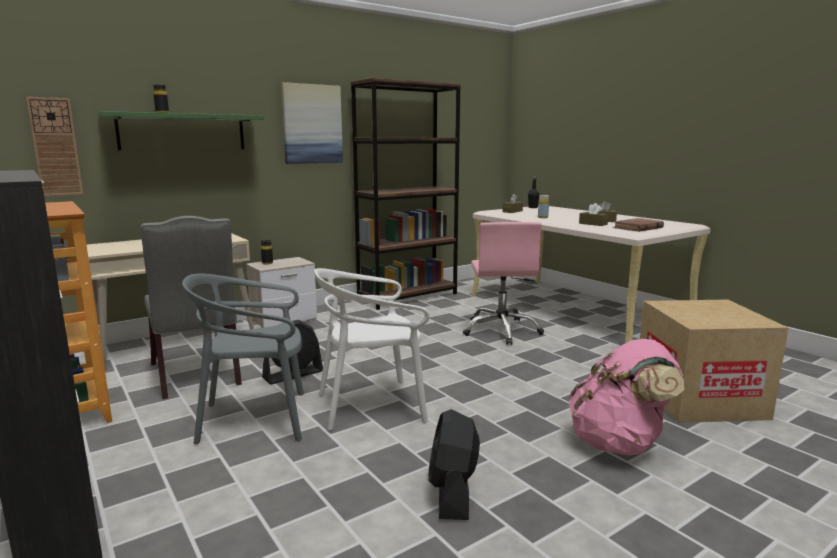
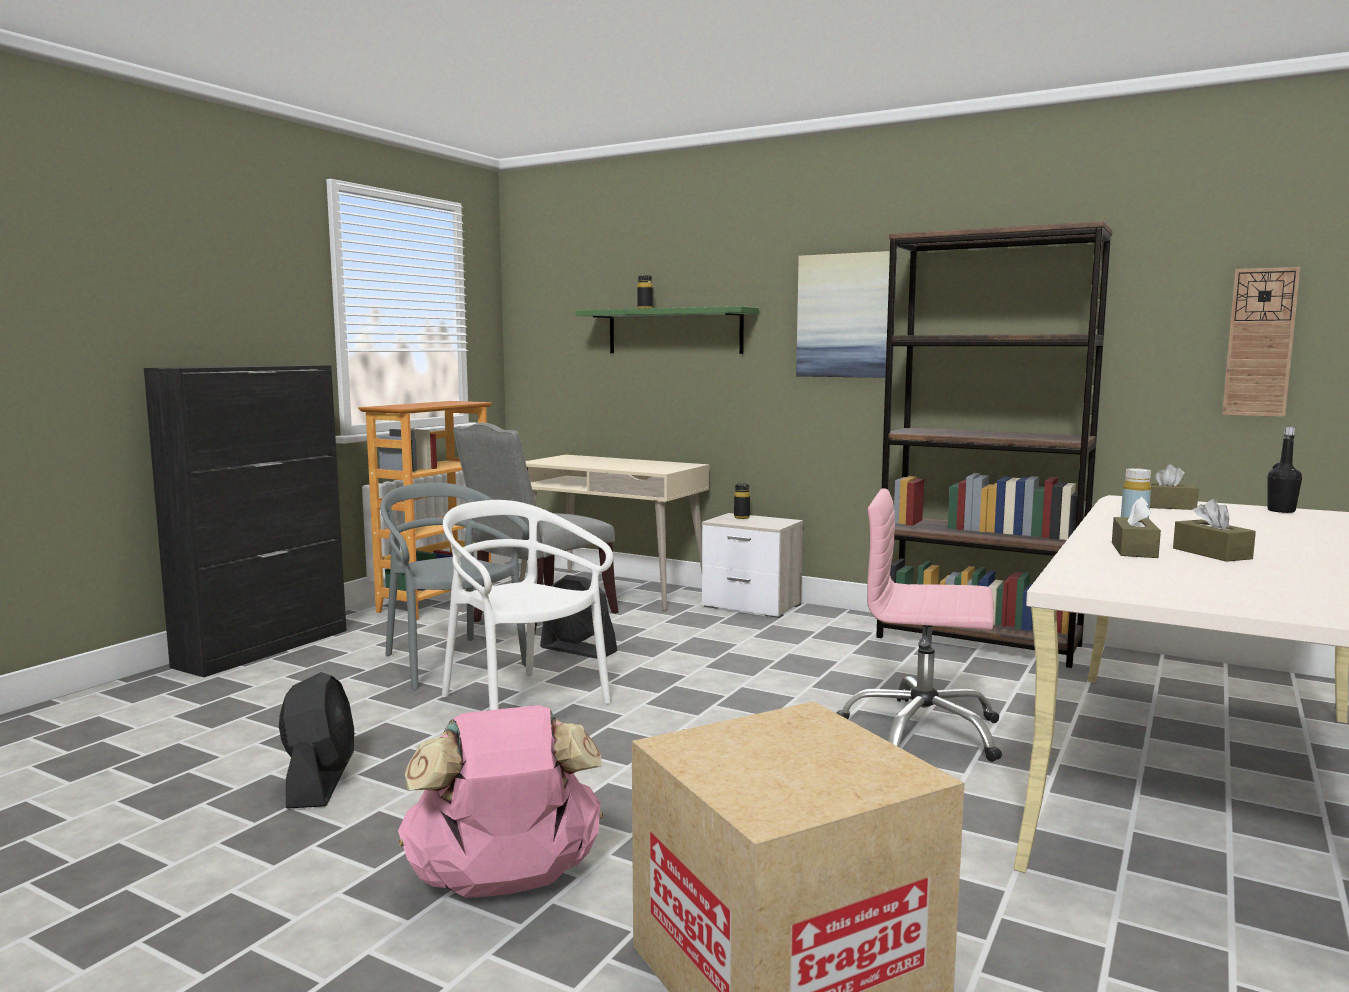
camera: 65 degrees right, 5 degrees down
wall clock [26,97,83,196] -> wall clock moved to [1222,267,1300,417]
black fan [428,409,480,520] -> black fan turned 105 degrees clockwise [279,672,354,809]
pink office chair [463,222,544,345] -> pink office chair turned 45 degrees clockwise [837,488,1002,762]
brown book [613,218,664,232] -> none

